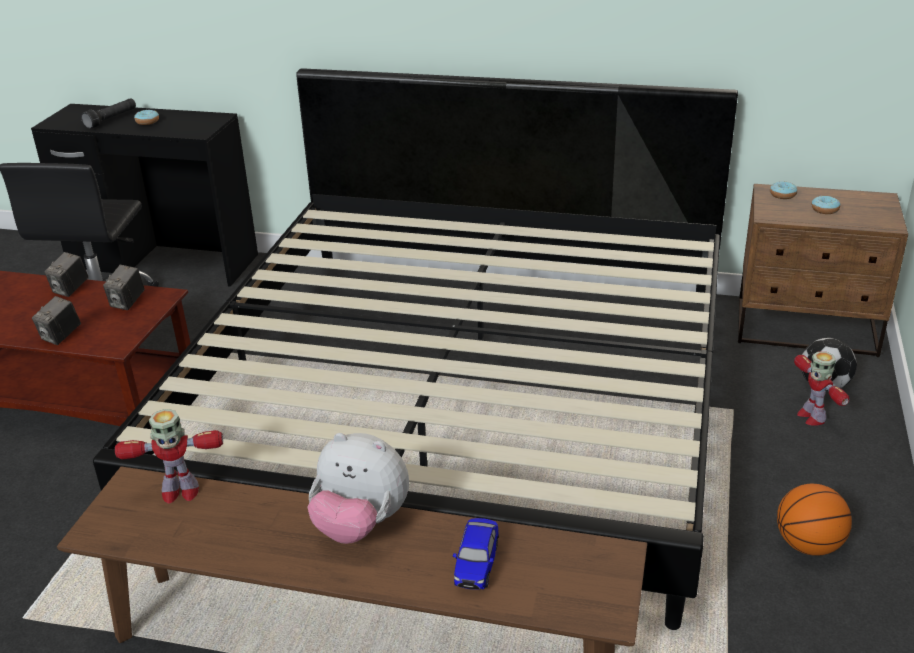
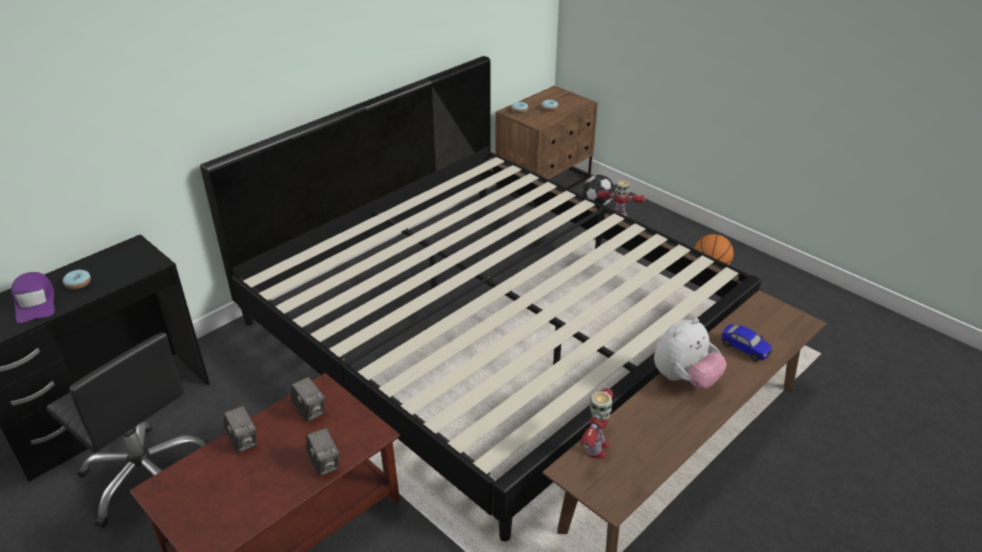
camera: 60 degrees left, 5 degrees up
black flashlight [81,98,136,129] -> purple cap [11,272,55,323]

